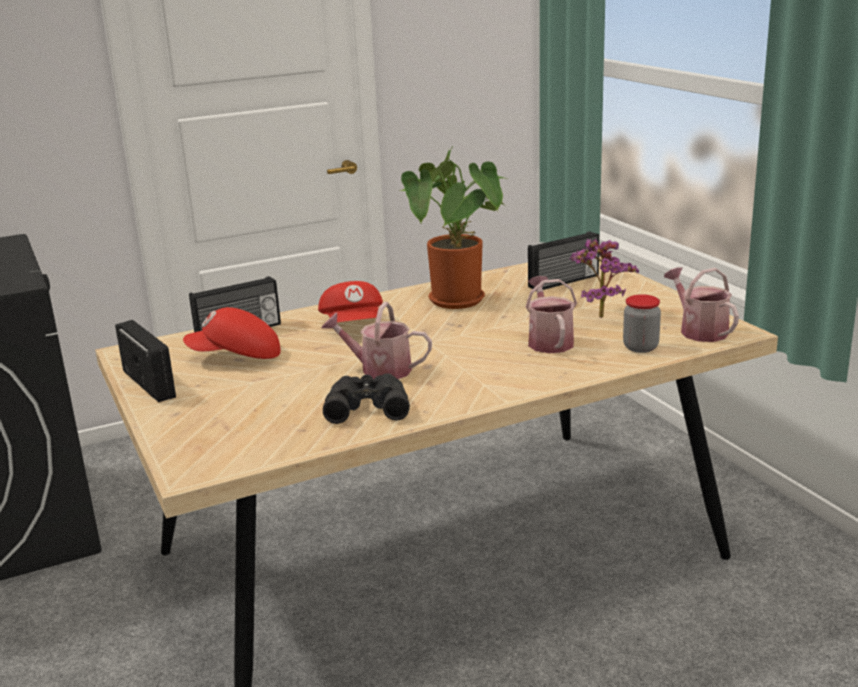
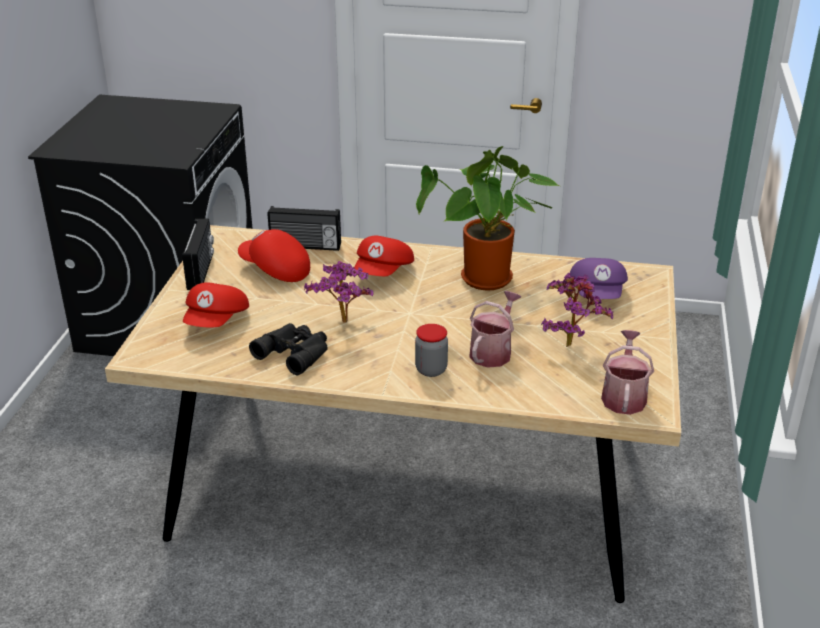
camera: 35 degrees right, 10 degrees up
watering can [322,302,432,379] -> potted plant [304,261,373,323]
radio [528,231,600,291] -> purple cap [570,258,628,299]
jar [623,294,661,353] -> jar moved to [415,324,448,377]
none -> red cap [183,282,249,327]

